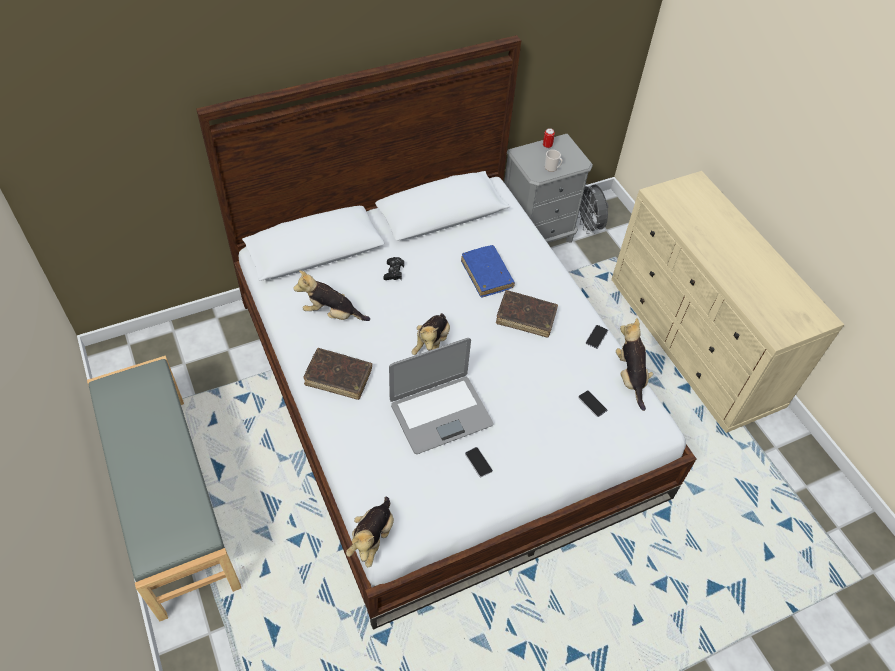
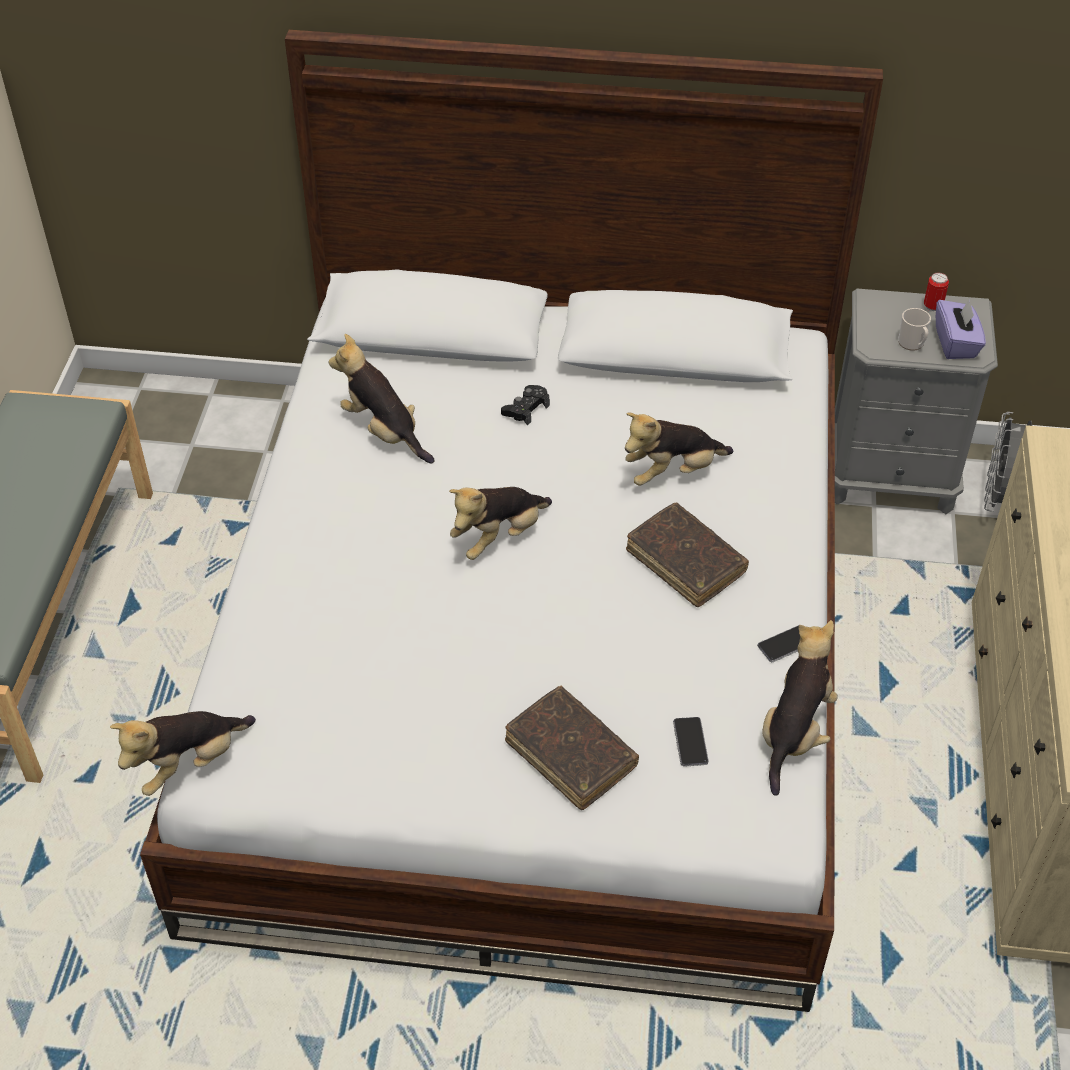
camera: 35 degrees right, 5 degrees down
brown book [303,348,372,400] -> brown book moved to [505,686,639,810]
laptop [389,338,493,454] -> none
blue book [461,245,515,297] -> plush toy [625,412,733,486]
phone [465,447,493,477] -> none
none -> purple tissue box [936,299,986,359]

